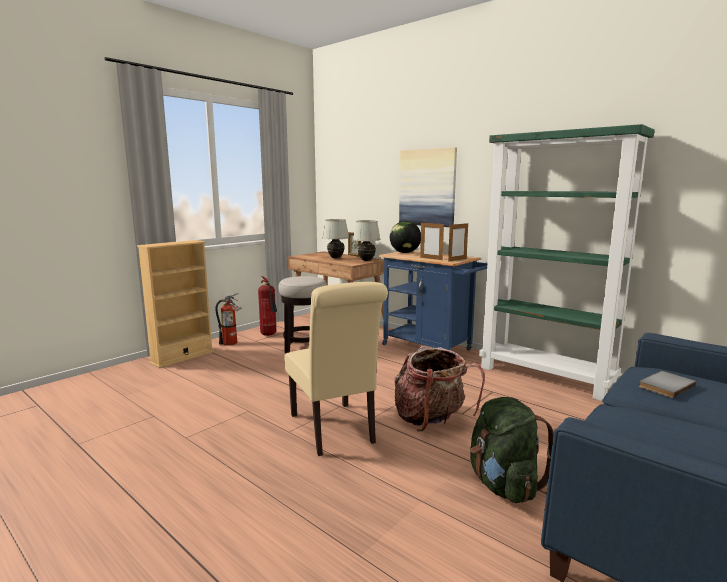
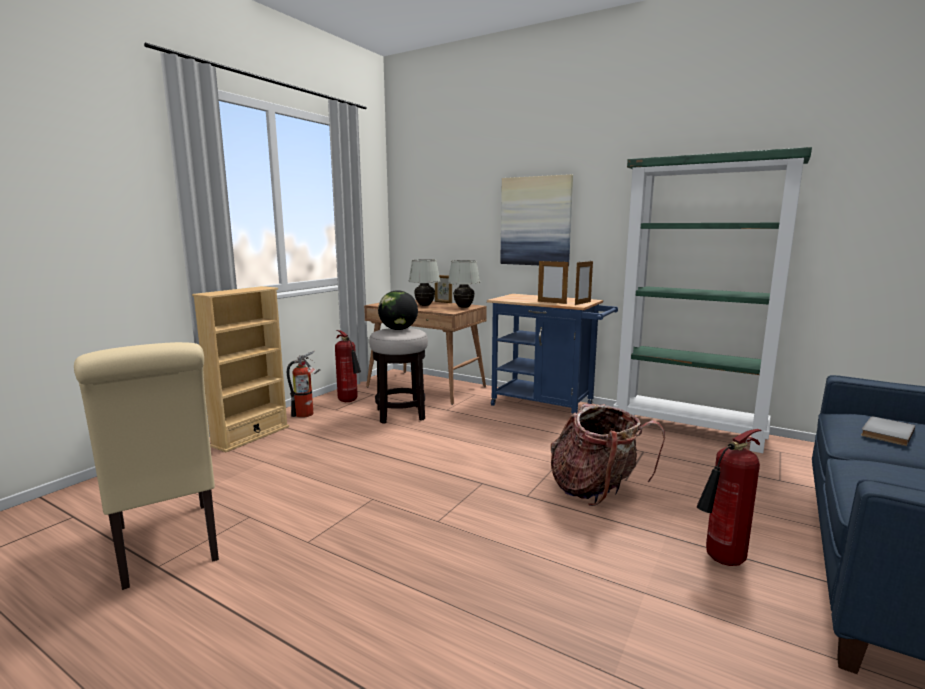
camera: 10 degrees left, 0 degrees up
beige chair [285,282,388,456] -> beige chair moved to [74,342,219,590]
globe [390,221,421,253] -> globe moved to [378,290,418,330]
green backpack [470,397,554,503] -> fire extinguisher [697,429,762,566]

